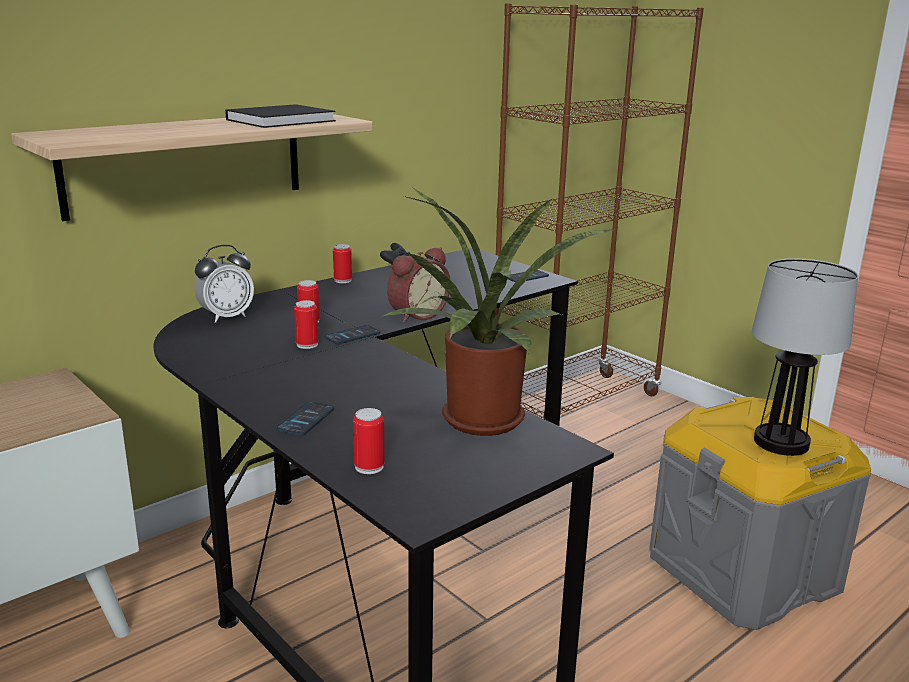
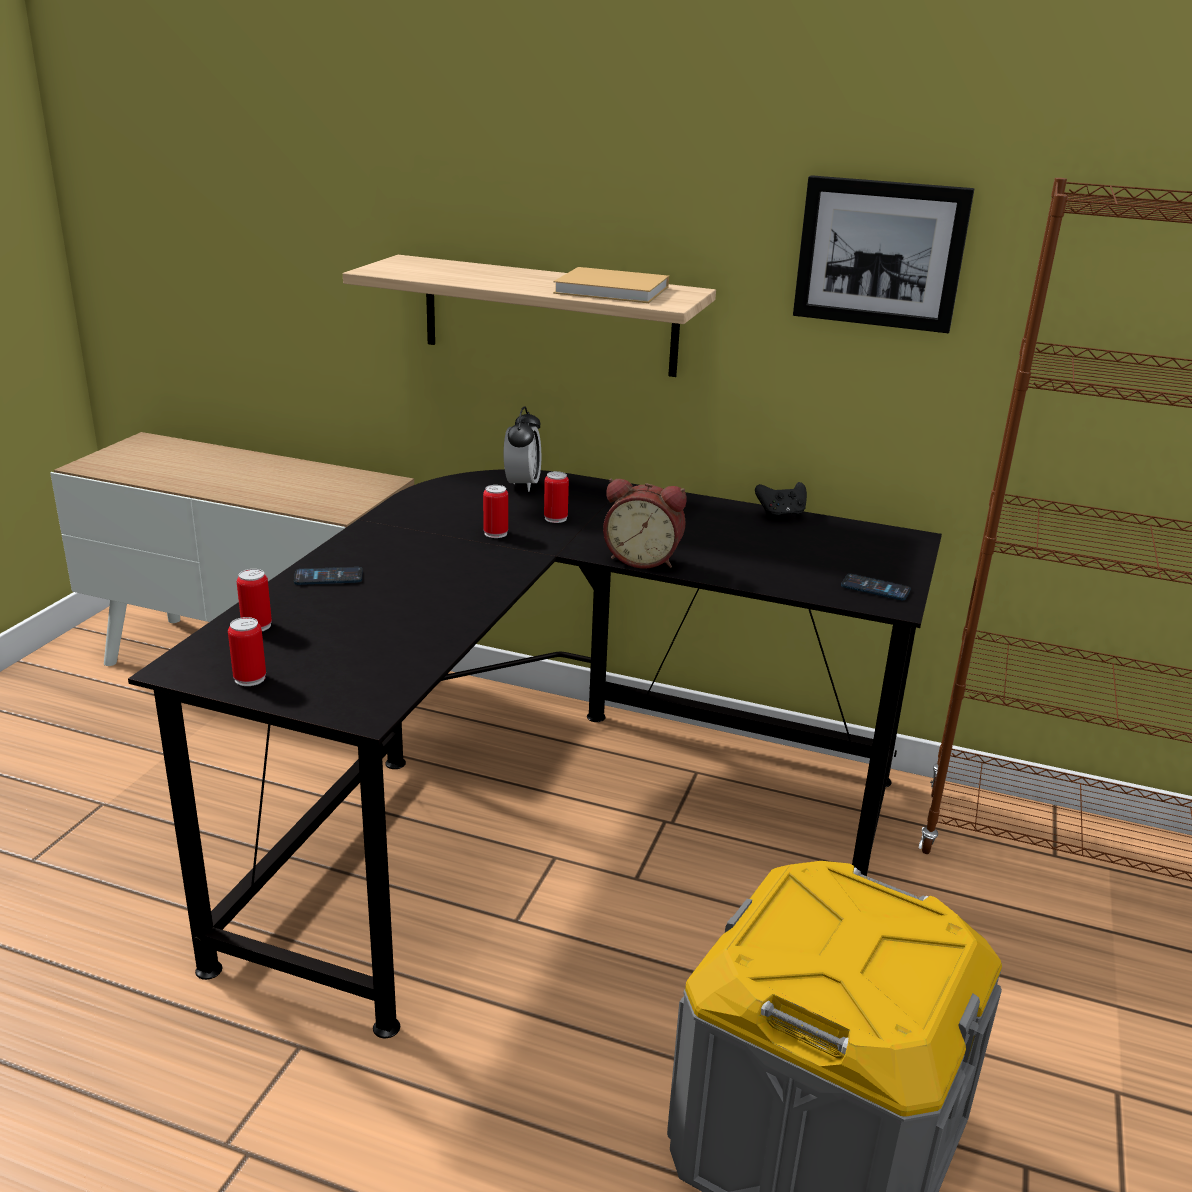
camera: 60 degrees right, 5 degrees up
alarm clock [194,245,254,323] -> alarm clock turned 105 degrees counterclockwise [504,406,541,492]
black book [225,104,336,128] -> beige book [553,267,669,303]
phone [324,325,380,344] -> none
can [333,244,352,283] -> can moved to [228,617,266,686]
potted plant [383,188,613,436] -> none
table lamp [752,258,858,456] -> none
none -> picture [793,175,974,333]

